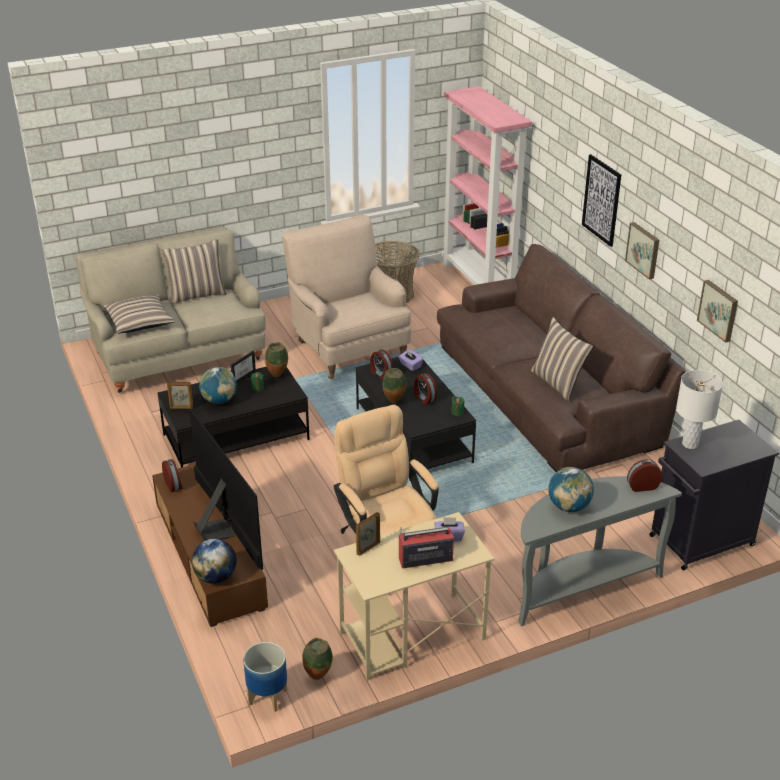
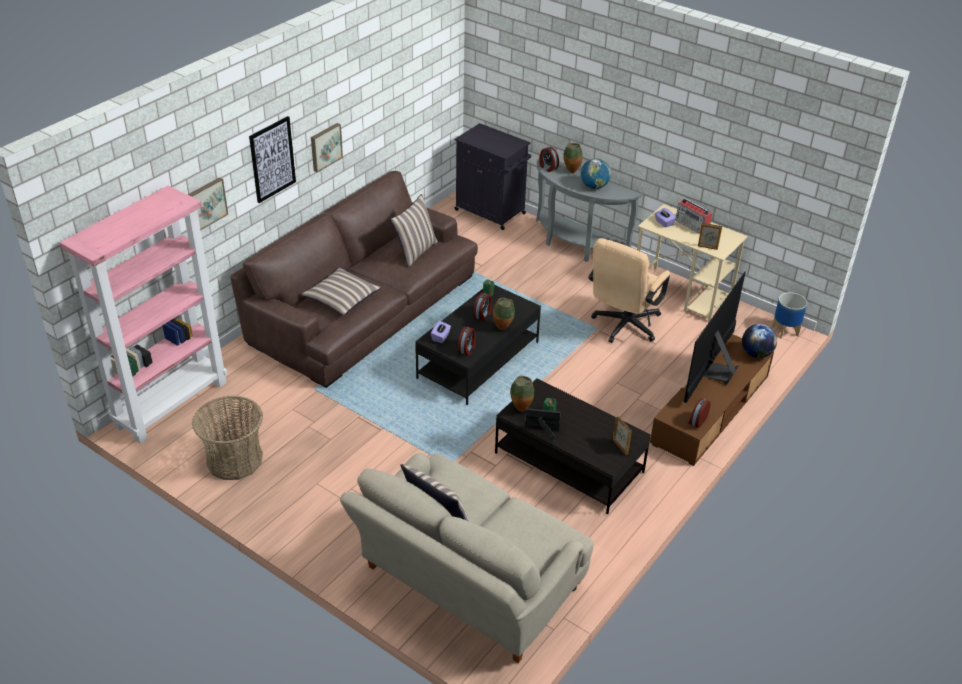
camera: 120 degrees left, 5 degrees up
pillow [103,294,176,334] -> pillow moved to [301,268,381,315]
globe [199,367,237,404] -> none
beige armchair [282,215,411,379] -> none
vase [302,638,333,680] -> vase moved to [563,143,582,173]
white table lamp [676,370,723,449] -> none
picture [697,280,738,343] -> picture moved to [188,177,228,230]

